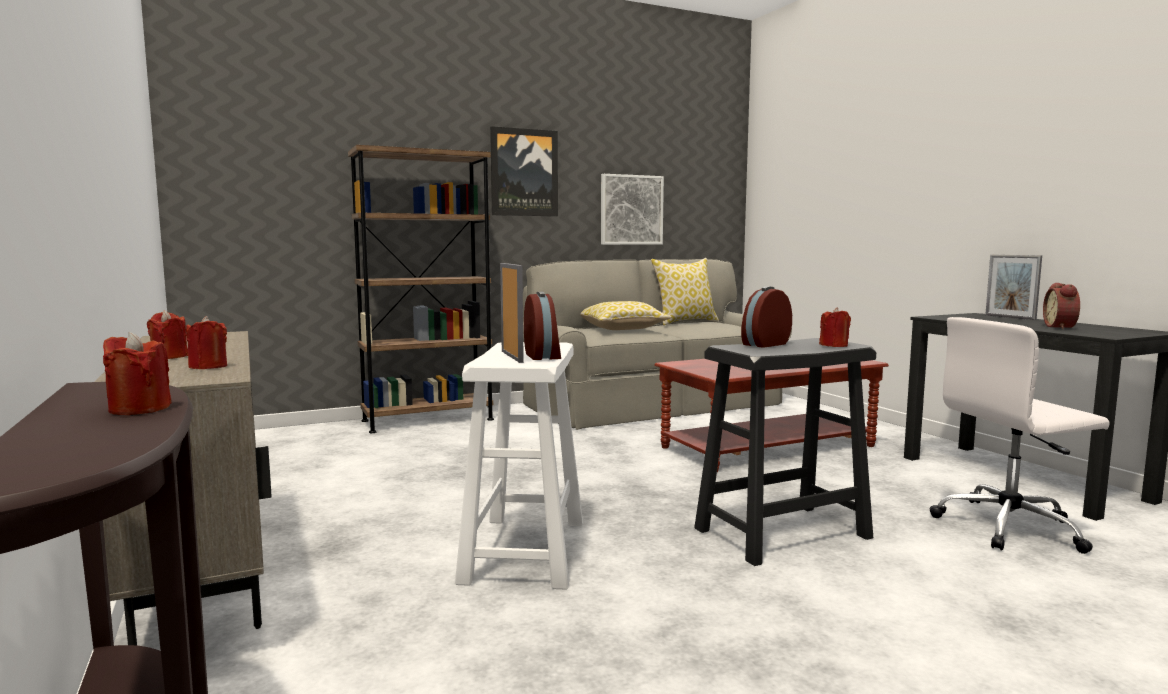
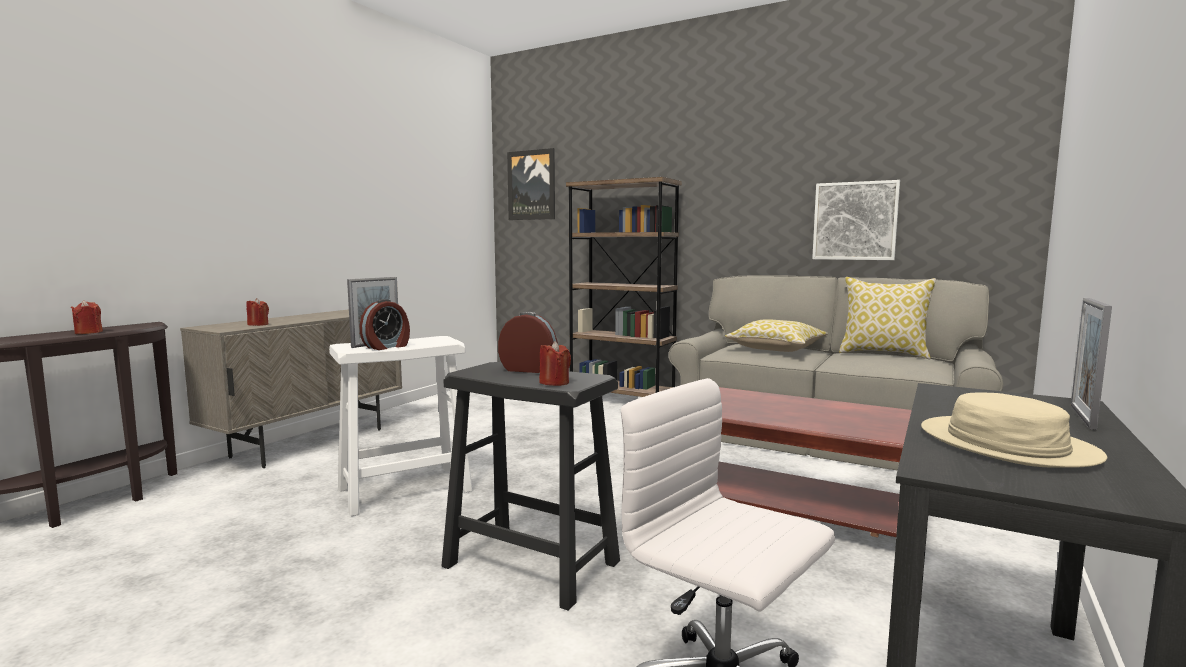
camera: 55 degrees right, 0 degrees up
red candle [147,310,188,359] -> none
picture [490,126,558,216] -> picture moved to [507,148,555,220]
alarm clock [1043,283,1080,329] -> beige hat [921,393,1107,468]

